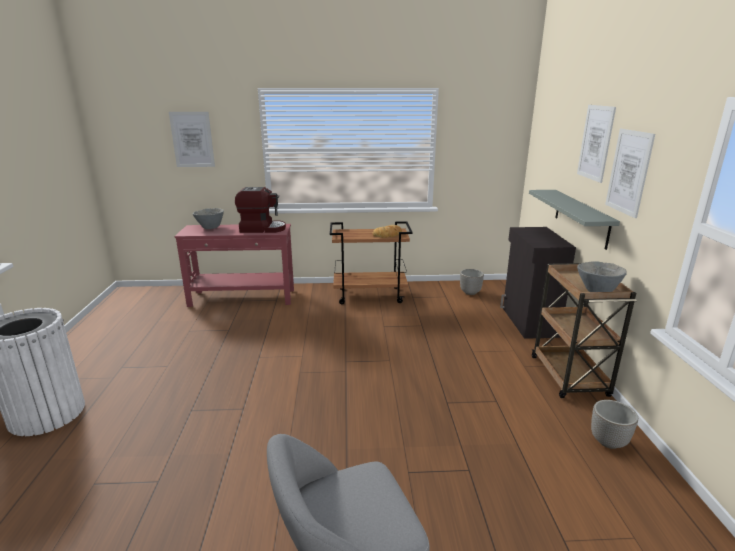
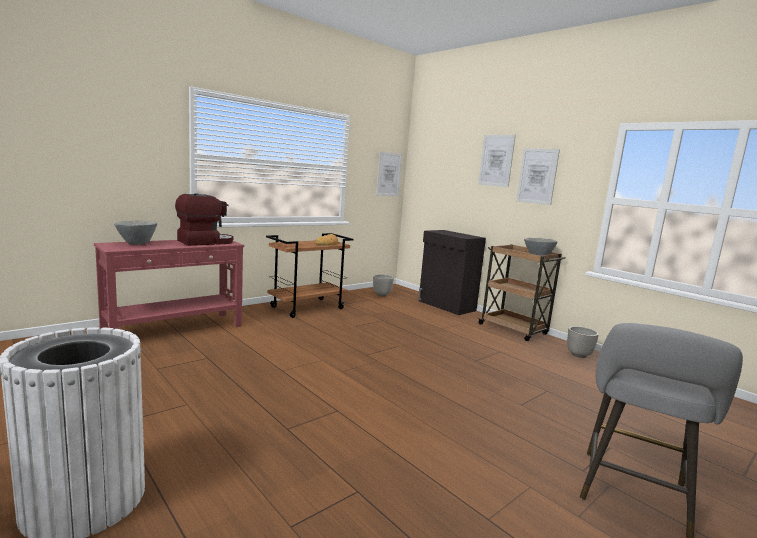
camera: 40 degrees left, 10 degrees down
picture [169,112,215,167] -> picture moved to [376,151,402,196]
grey shelf [529,190,620,250] -> none

